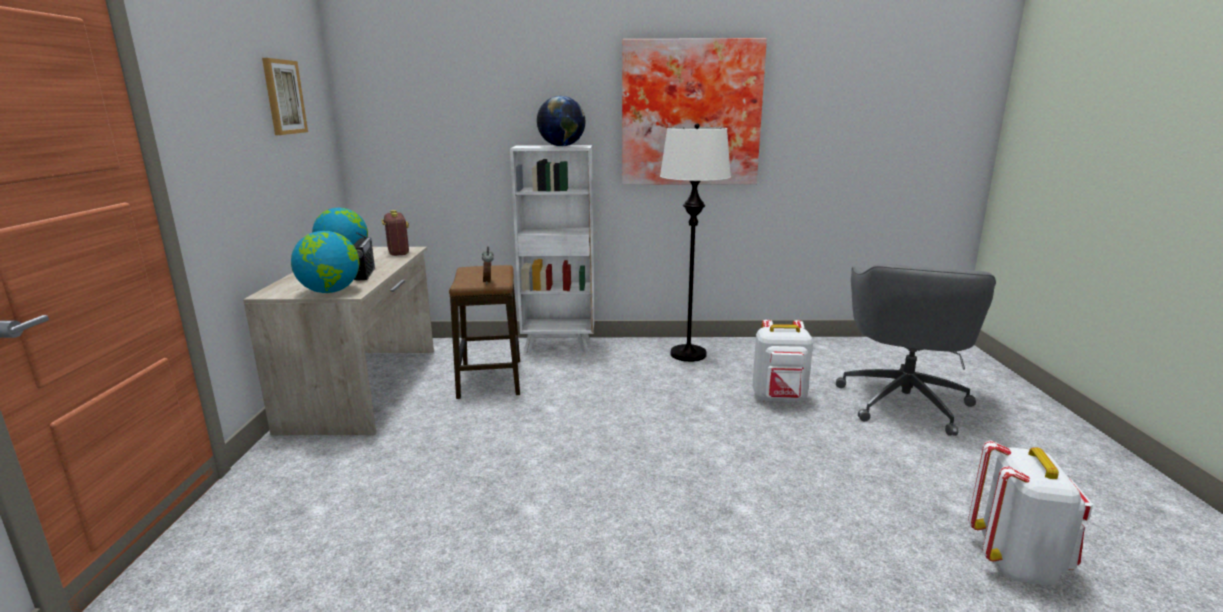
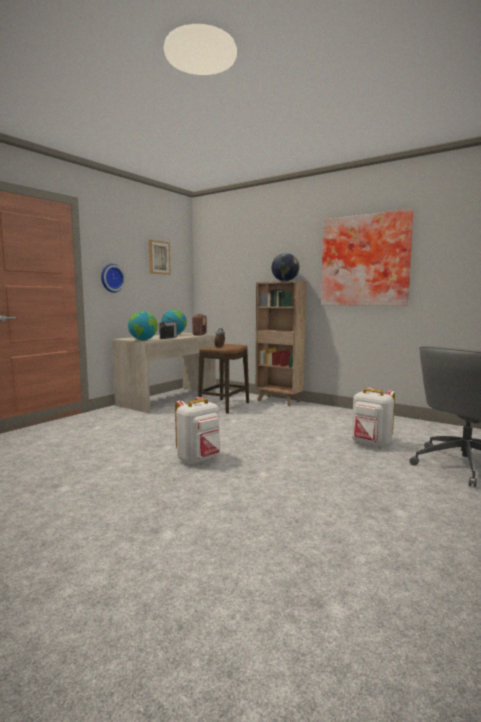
camera: 35 degrees right, 10 degrees down
white bookcase [510,145,594,353] -> brown bookcase [256,281,306,406]
white floor lamp [660,123,731,362] -> none
white backpack [968,441,1093,586] -> white backpack moved to [175,397,220,465]
none -> wall clock [101,264,125,293]

